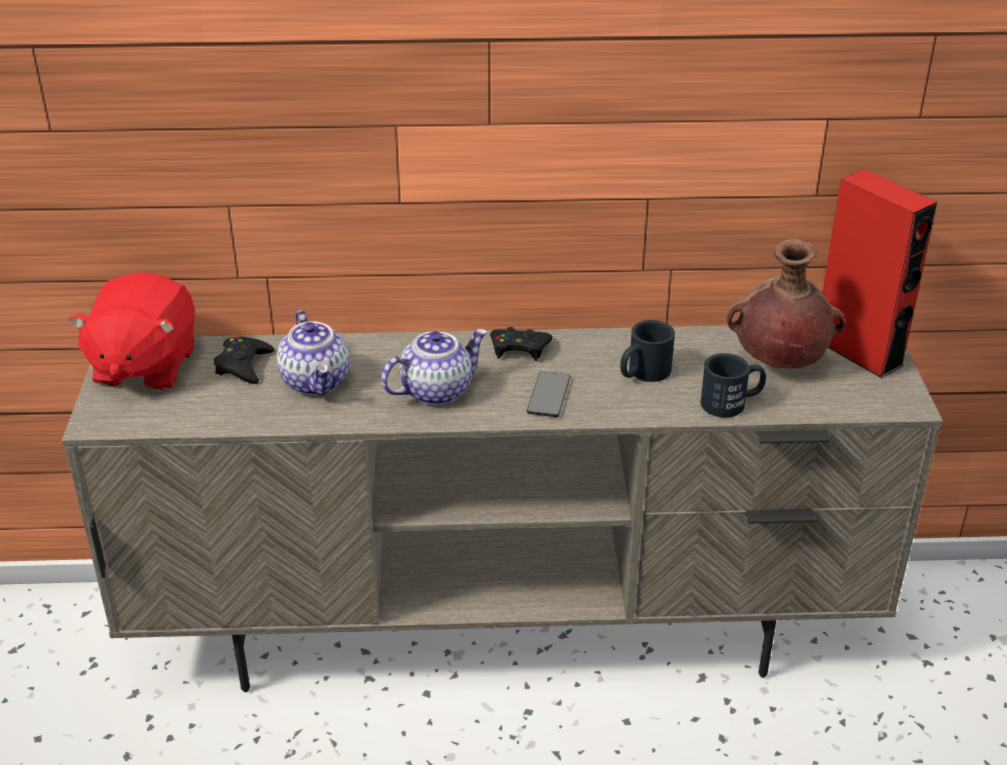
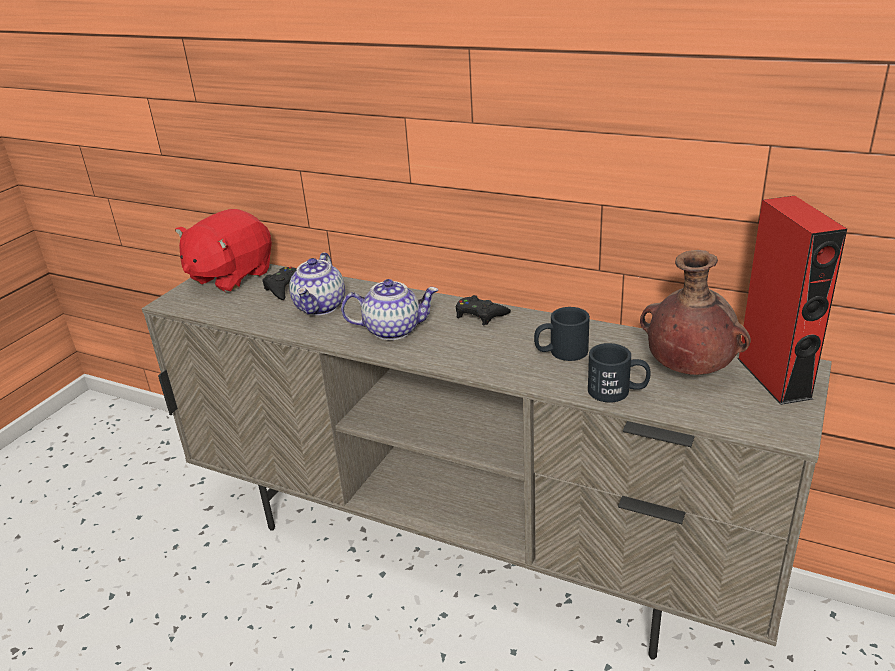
camera: 30 degrees right, 5 degrees down
phone [527,371,570,417] -> none

